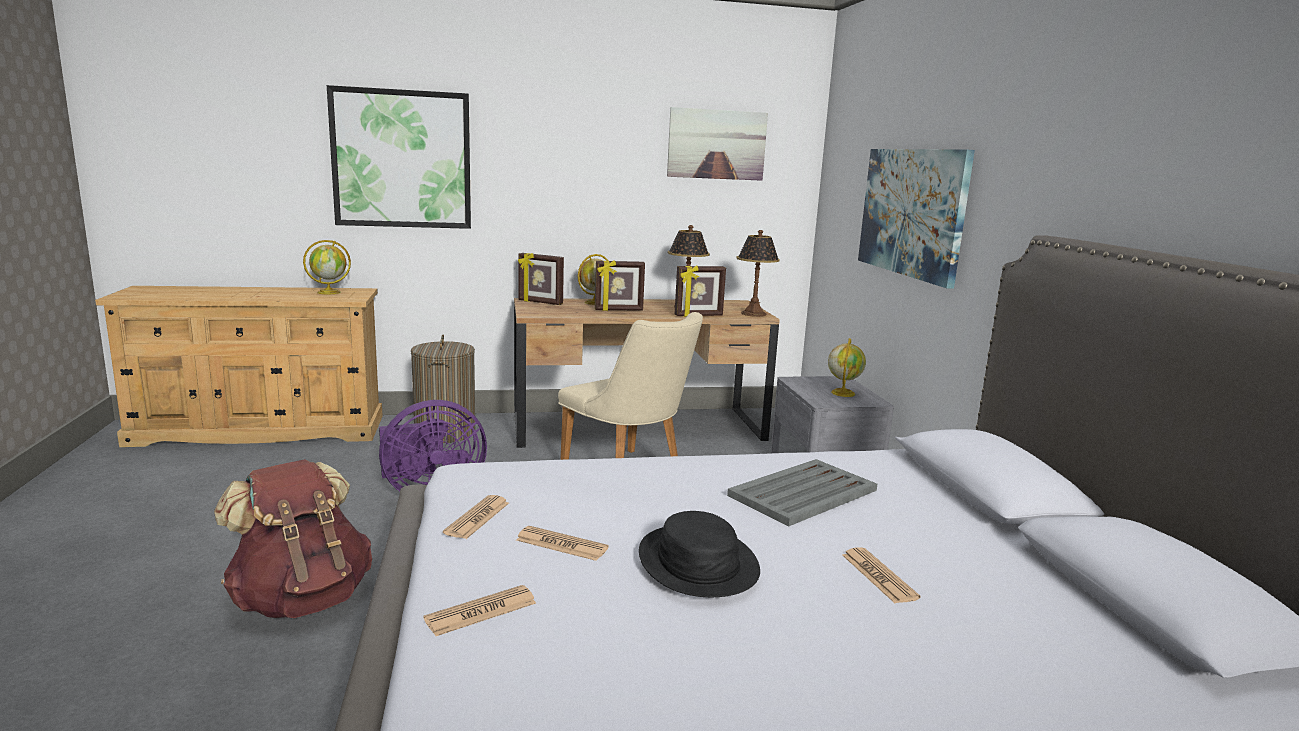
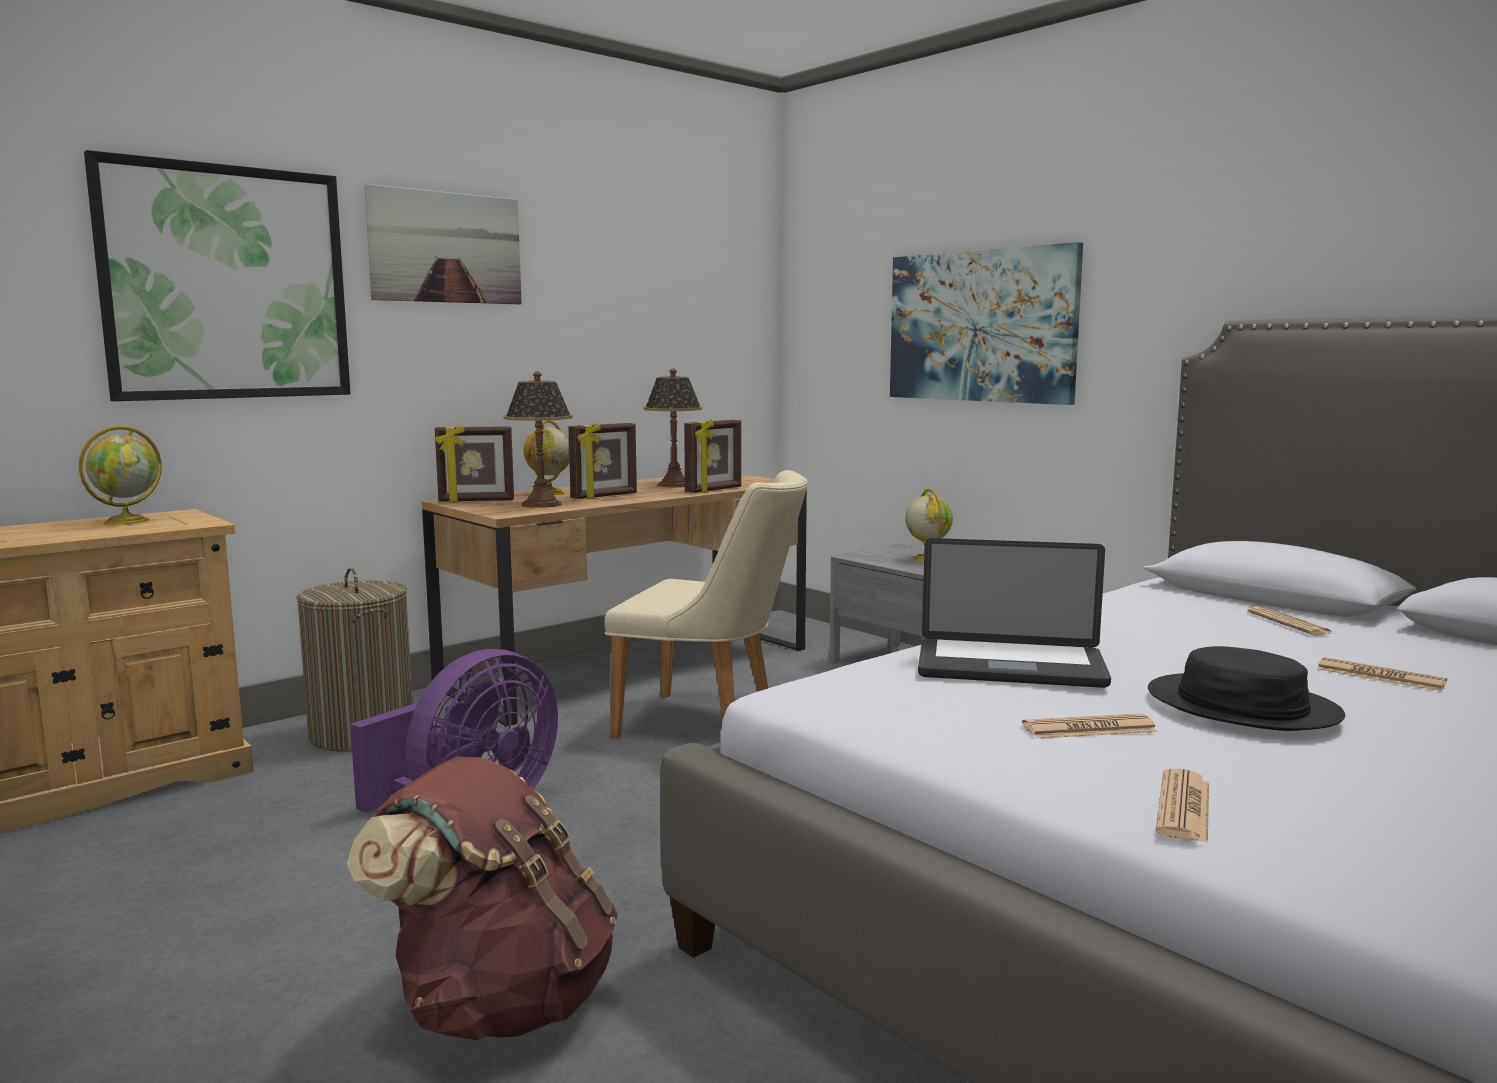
camera: 30 degrees left, 5 degrees down
newspaper [443,495,509,539] -> newspaper moved to [1248,606,1333,635]
picture [667,107,768,181] -> picture moved to [364,184,522,304]
grey tray [727,459,877,526] -> none
table lamp [736,230,780,317] -> table lamp moved to [504,372,573,508]
none -> laptop [918,538,1111,688]

